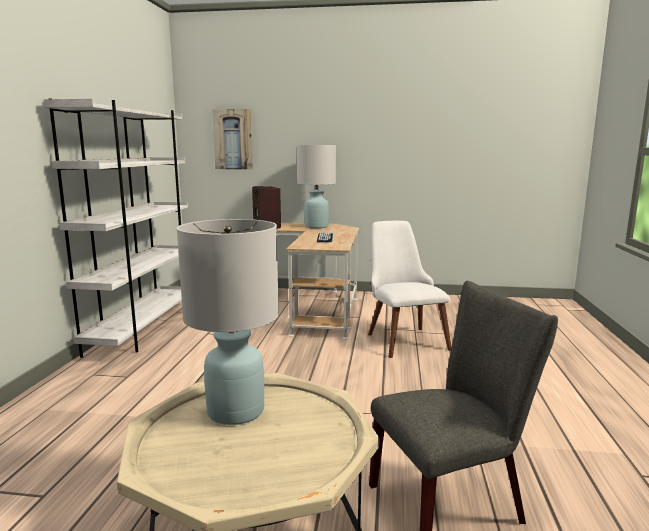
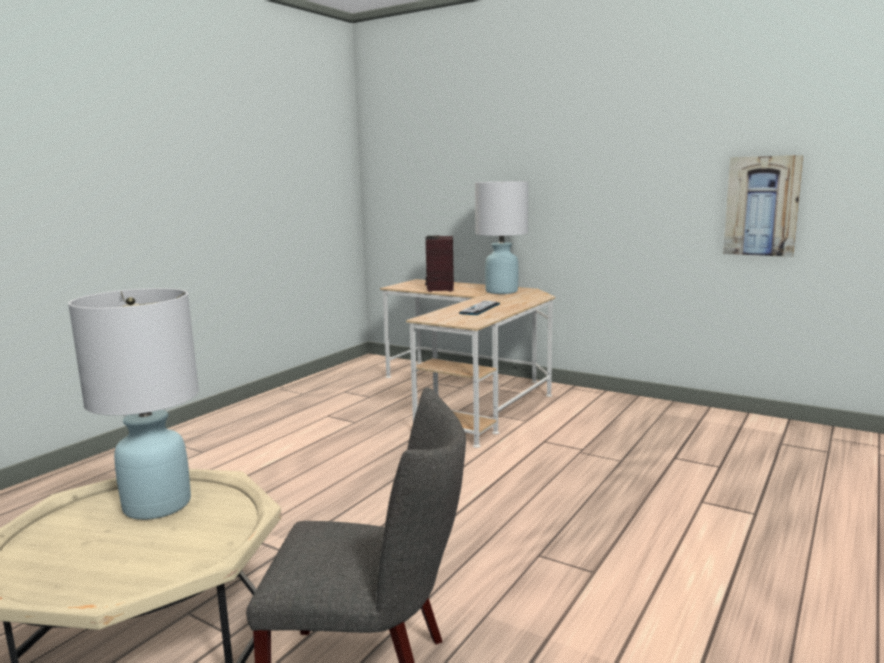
camera: 25 degrees right, 0 degrees up
white bookcase [43,98,188,358] -> none
picture [212,109,253,170] -> picture moved to [723,155,803,257]
white chair [368,221,451,358] -> none

